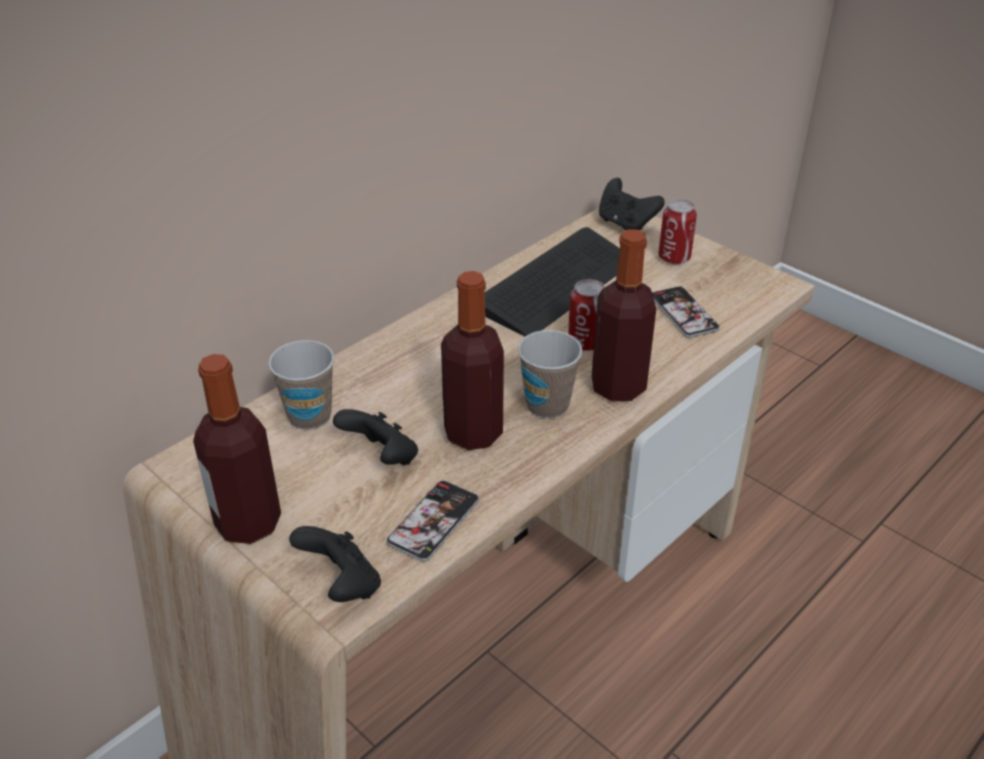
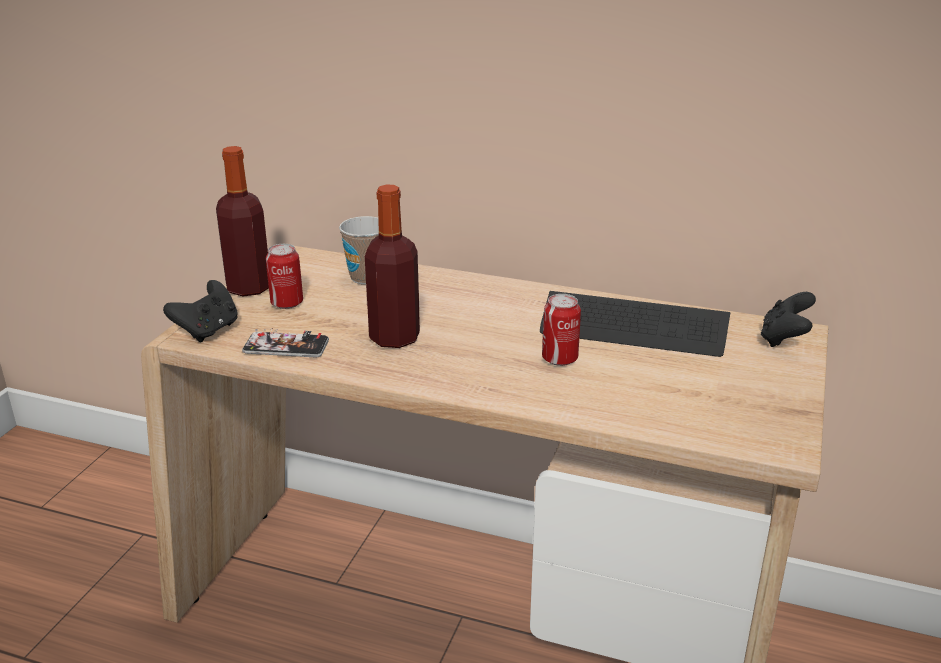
camera: 65 degrees right, 10 degrees down
black game controller [333,409,418,465] -> none
cup [518,330,582,419] -> none
bottle [592,229,656,401] -> none
phone [652,286,720,338] -> none
can [658,199,697,264] -> can moved to [266,244,303,309]

